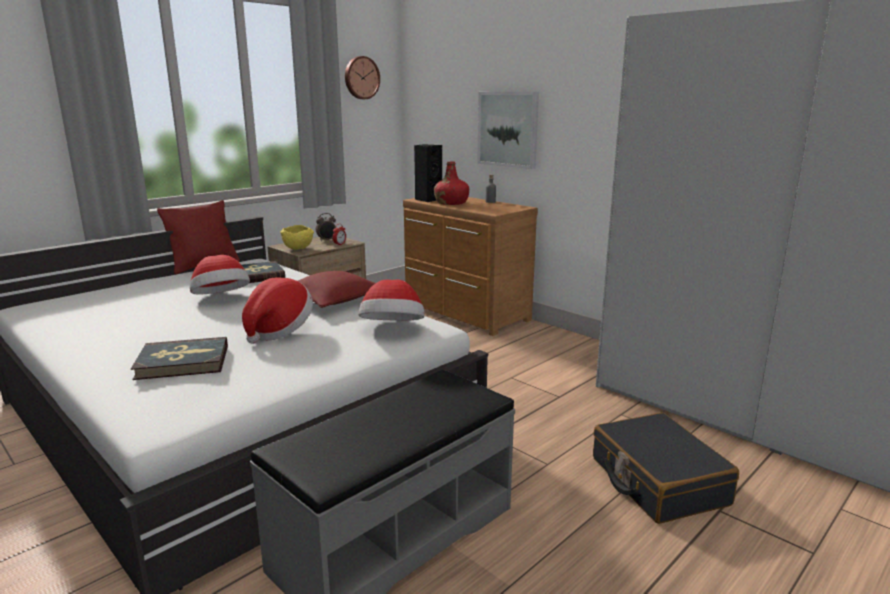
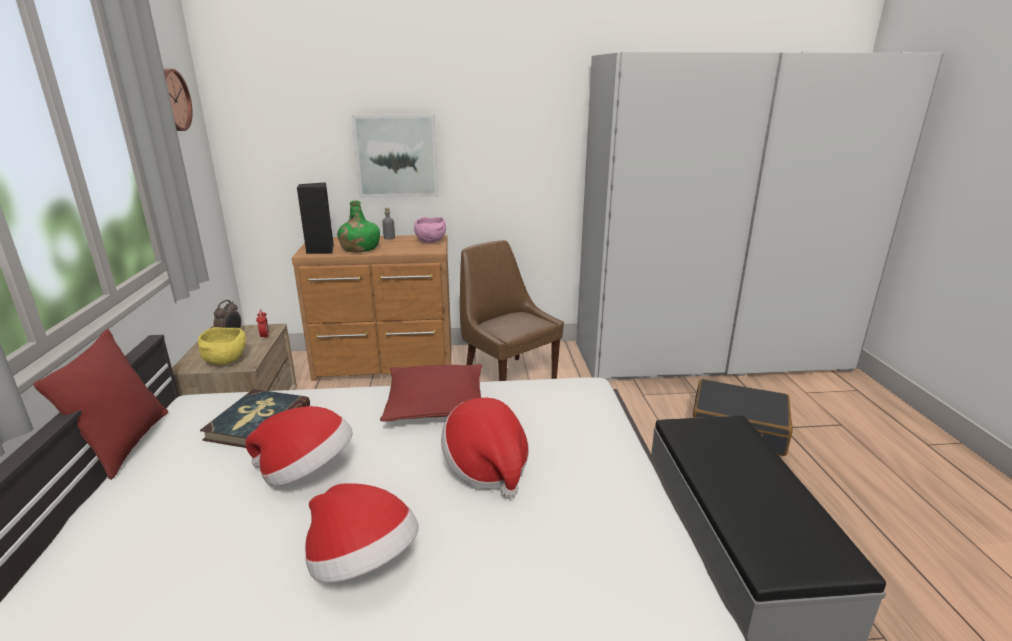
camera: 50 degrees left, 5 degrees up
book [131,337,228,380] -> none
hat [358,280,425,321] -> hat moved to [305,483,419,583]
red bottle [434,161,469,205] -> green bottle [337,200,380,252]
none -> pink bowl [414,217,446,243]
none -> brown chair [460,240,564,381]

